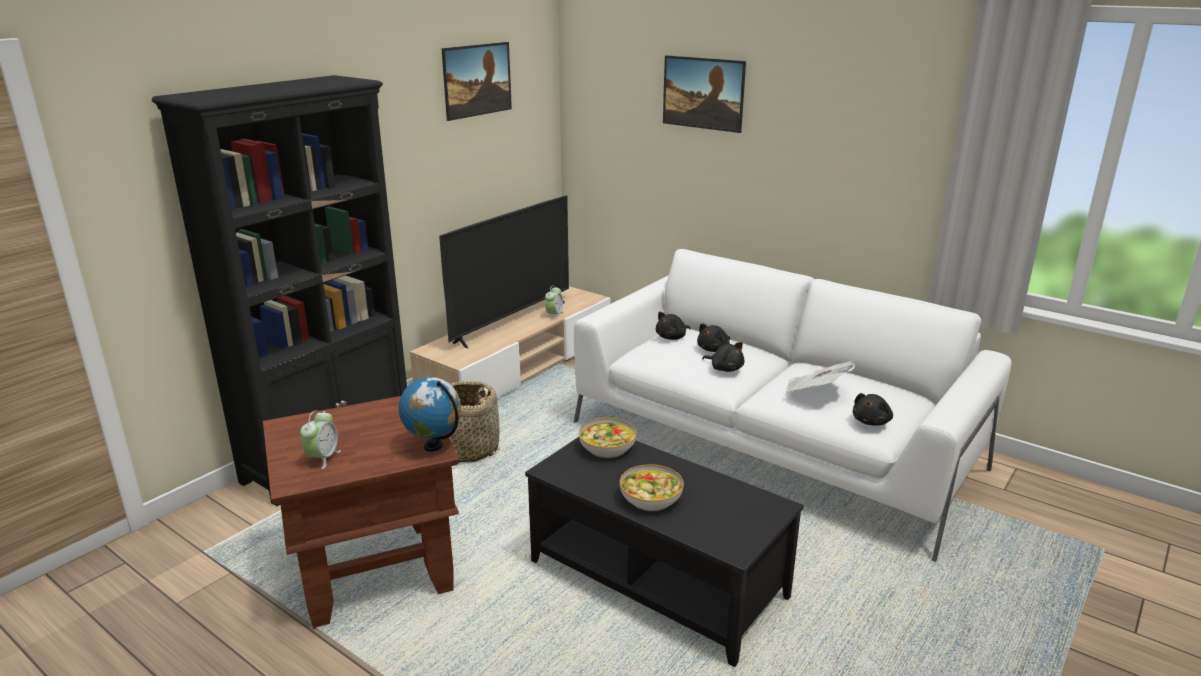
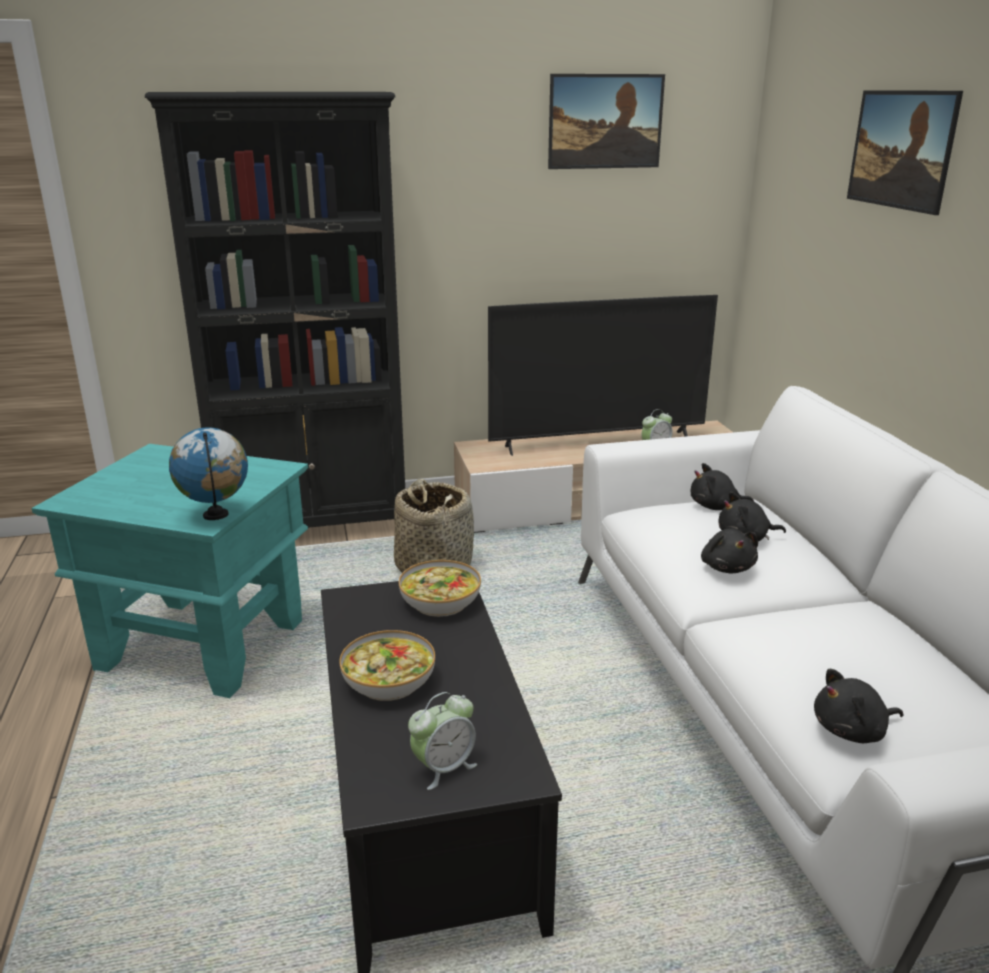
camera: 40 degrees right, 0 degrees up
brown side table [263,396,460,629] -> turquoise side table [31,444,308,698]
alarm clock [300,410,341,469] -> alarm clock moved to [408,692,477,790]
newspaper [786,361,855,392] -> none

